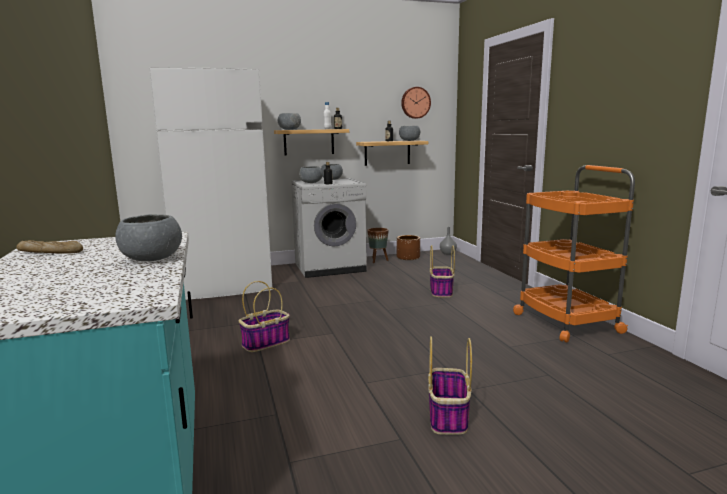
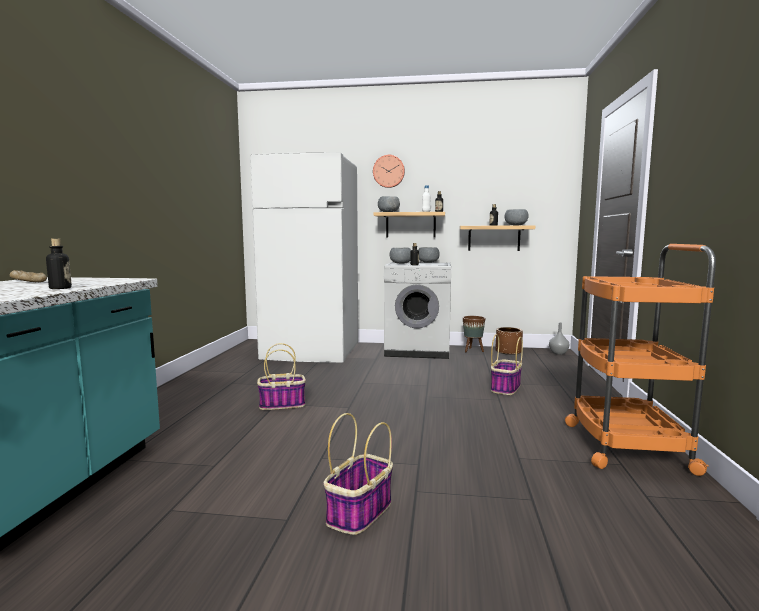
camera: 25 degrees right, 5 degrees down
grey bowl [115,214,182,261] -> bottle [46,238,72,289]
wall clock [401,87,431,119] -> wall clock moved to [373,155,405,188]

